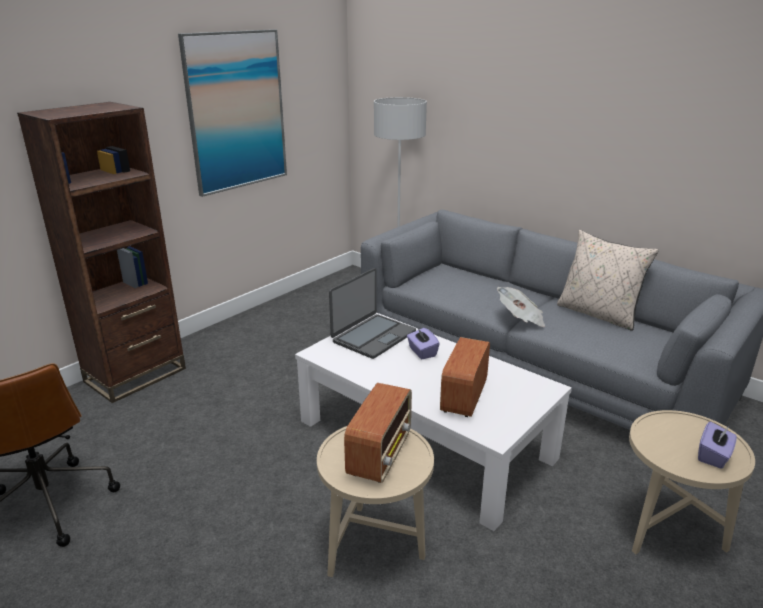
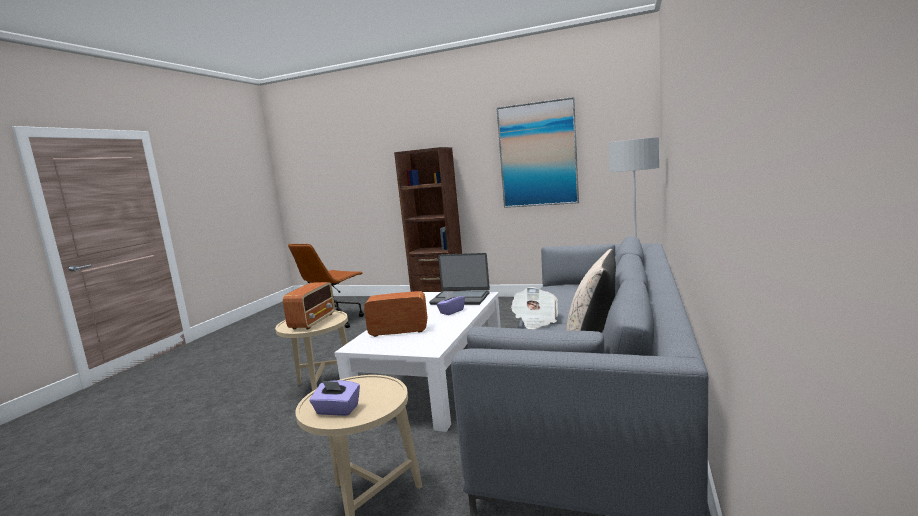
camera: 70 degrees right, 15 degrees down
radio [344,383,412,483] -> radio turned 75 degrees counterclockwise [283,282,335,329]

